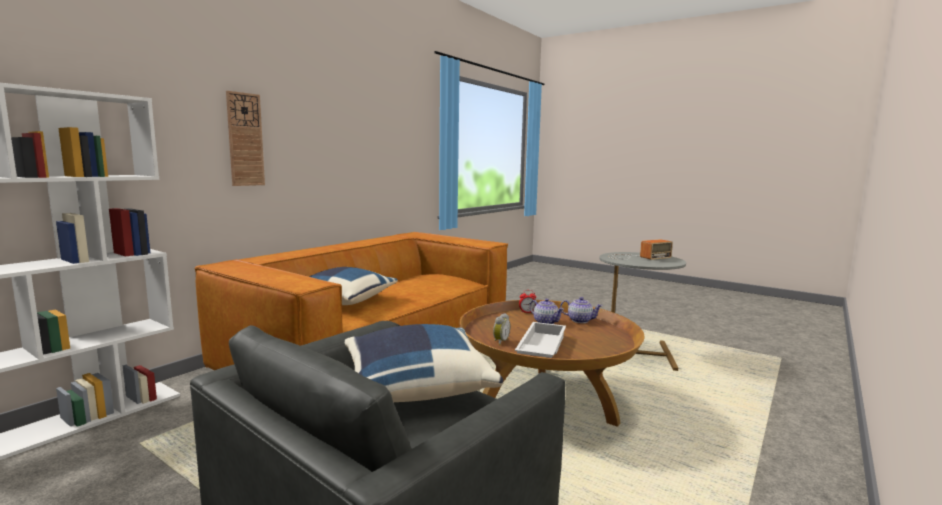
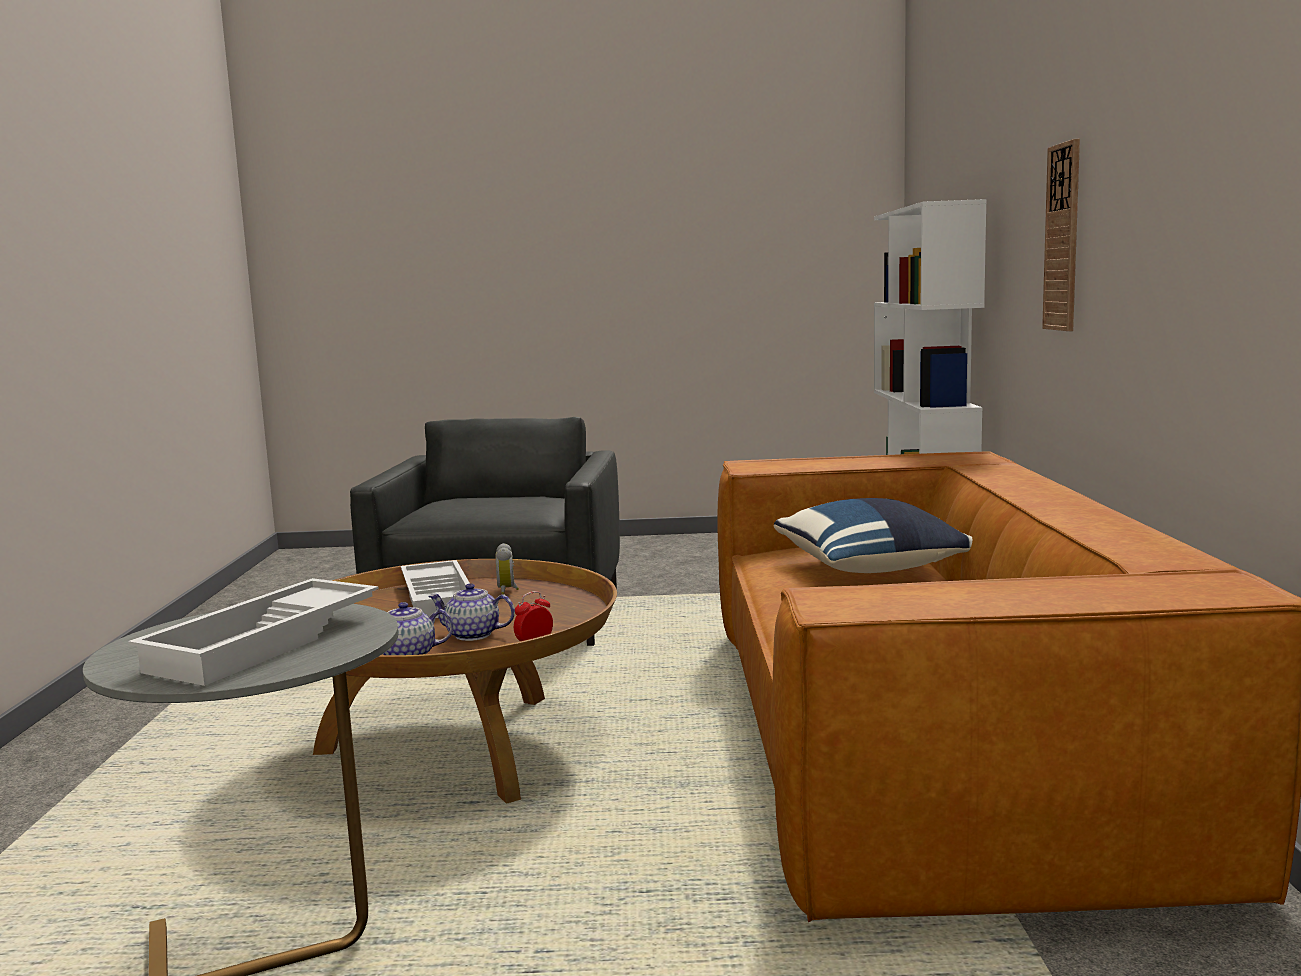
camera: 145 degrees right, 0 degrees up
blue pillow [345,324,504,402] -> none
radio [608,239,673,260] -> white tray [128,578,379,686]

